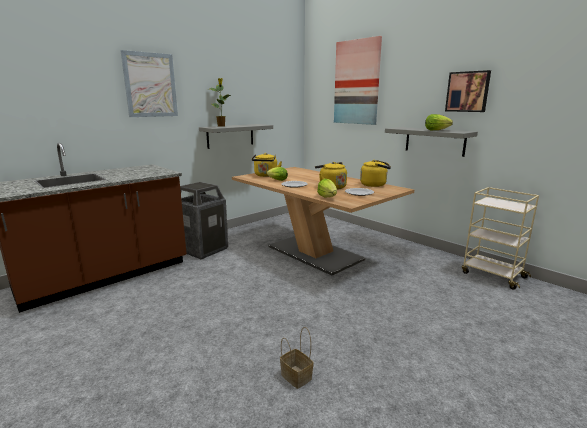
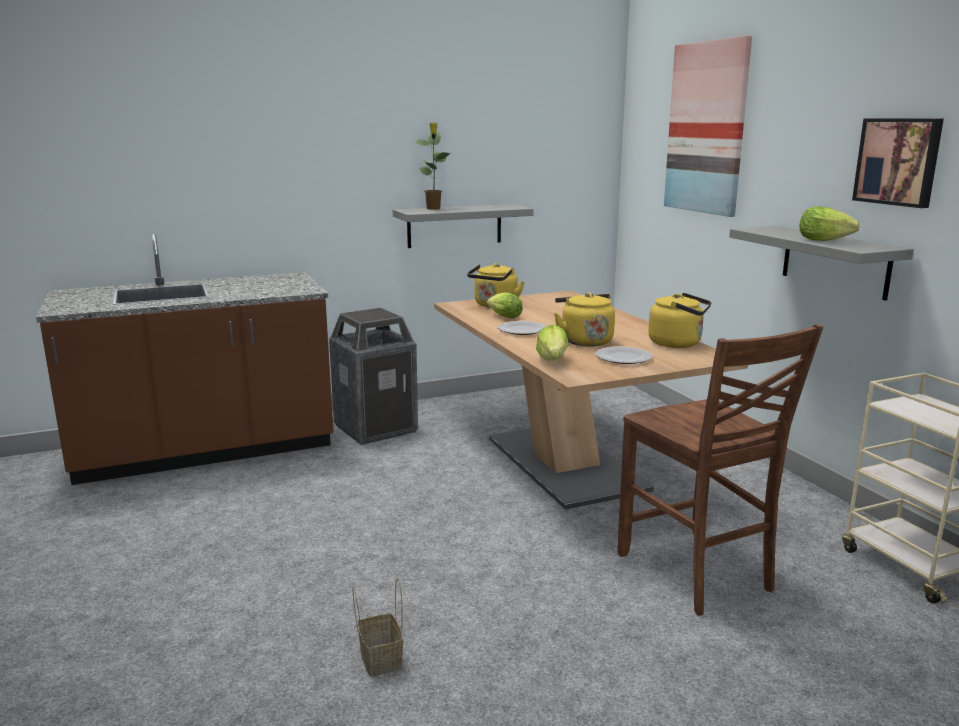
camera: 20 degrees right, 0 degrees up
picture [120,50,178,117] -> none
none -> brown chair [617,324,823,616]

